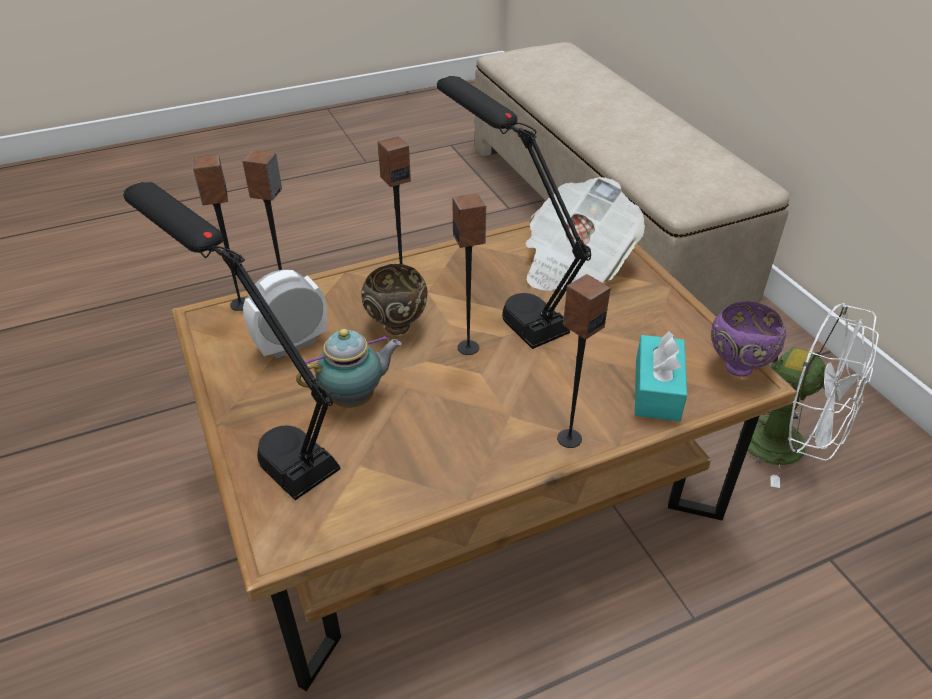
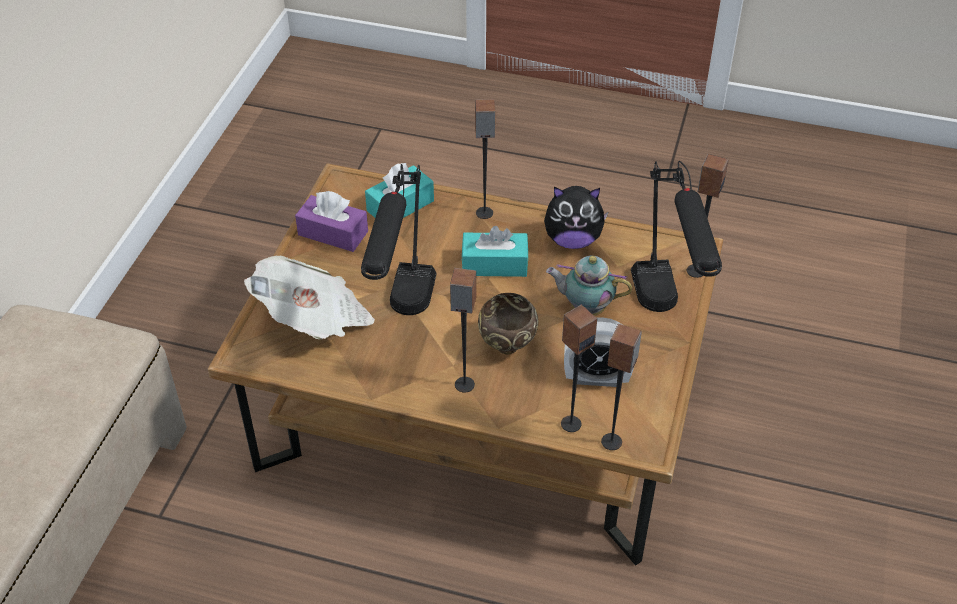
camera: 140 degrees left, 5 degrees up
speaker [452,193,486,355] -> speaker moved to [687,154,729,278]
purple bowl [711,301,786,376] -> none
white fan [740,303,879,488] -> none
none -> purple tissue box [295,191,368,252]
none -> turquoise tissue box [461,226,528,277]
none -> plush toy [544,186,608,249]

